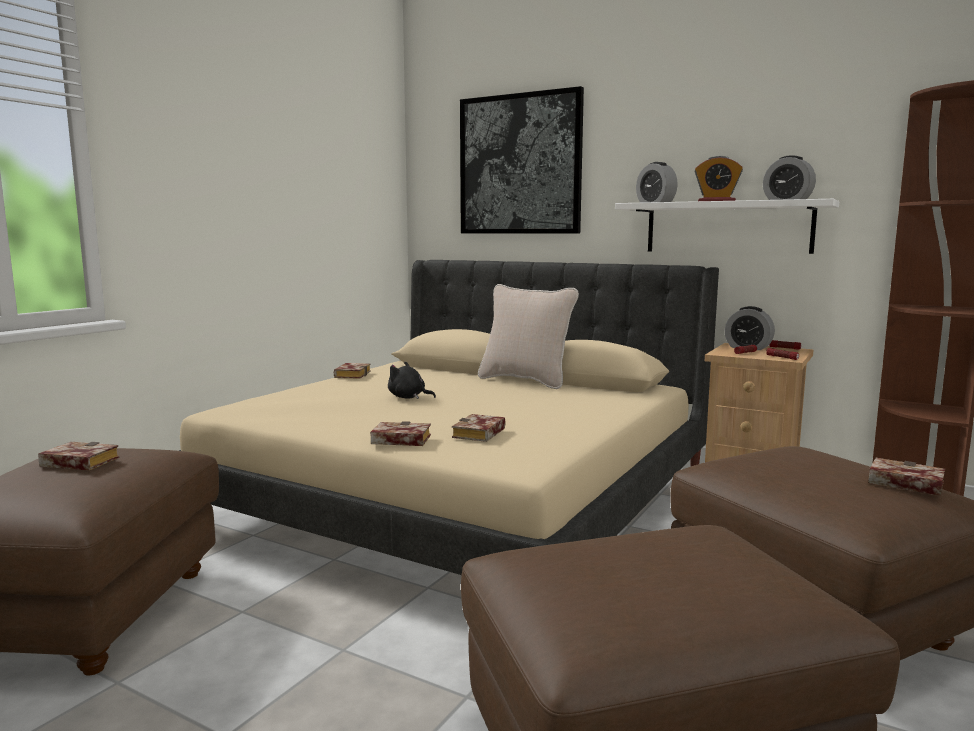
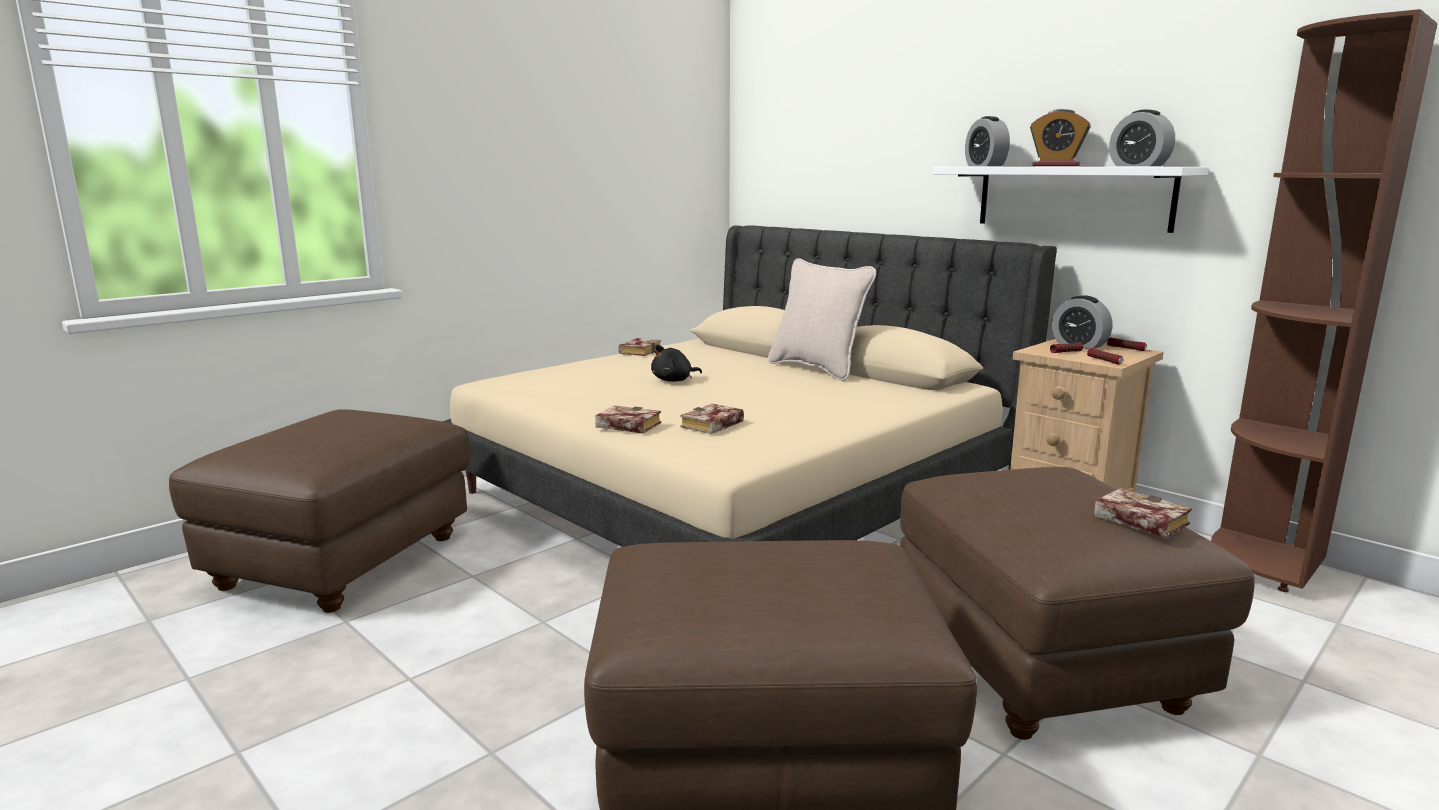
camera: 15 degrees right, 5 degrees up
book [38,442,119,470] -> none
black plush toy [388,362,436,399] -> black plush toy turned 75 degrees counterclockwise [651,344,702,382]
picture [460,86,584,234] -> none

